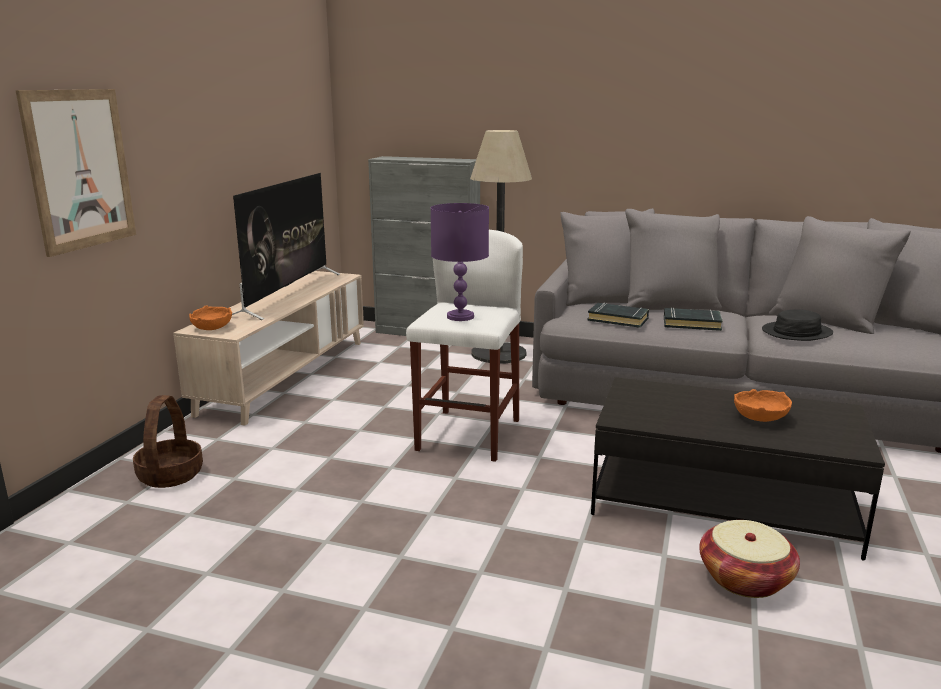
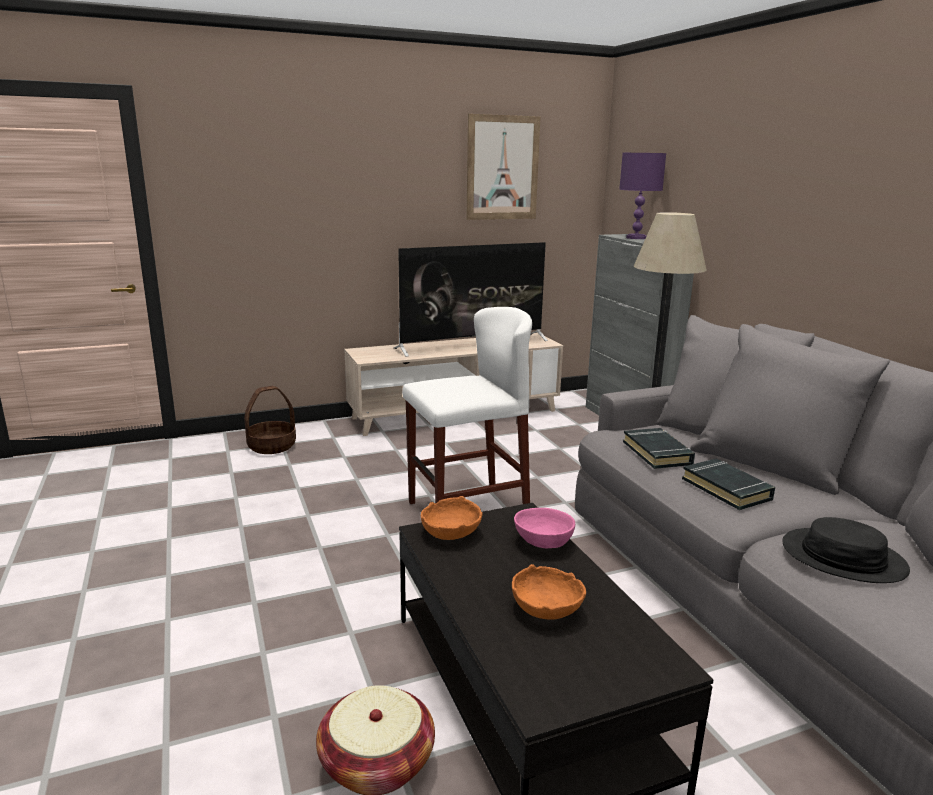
camera: 50 degrees right, 0 degrees up
picture [16,89,136,257] -> picture moved to [466,114,541,220]
orange bowl [189,305,232,330] -> orange bowl moved to [421,496,482,540]
purple table lamp [431,203,489,321] -> purple table lamp moved to [619,153,666,239]
none -> pink bowl [514,508,575,548]

